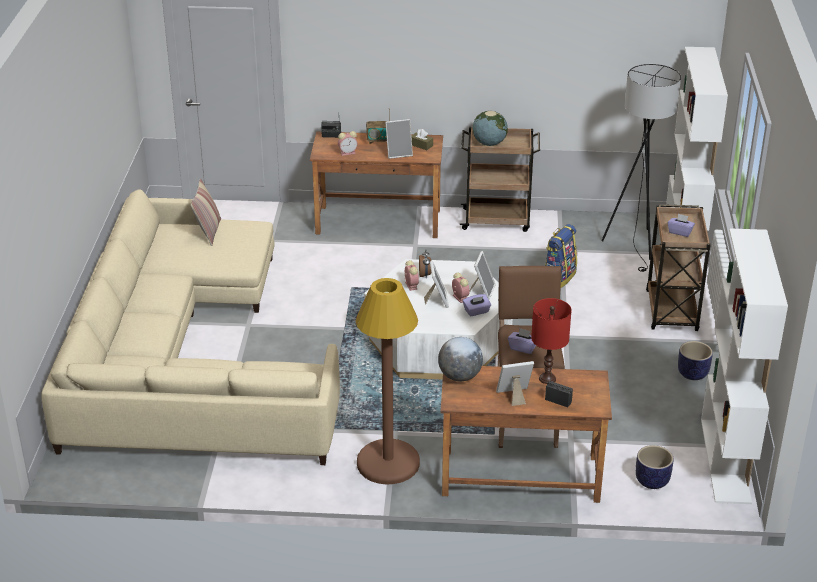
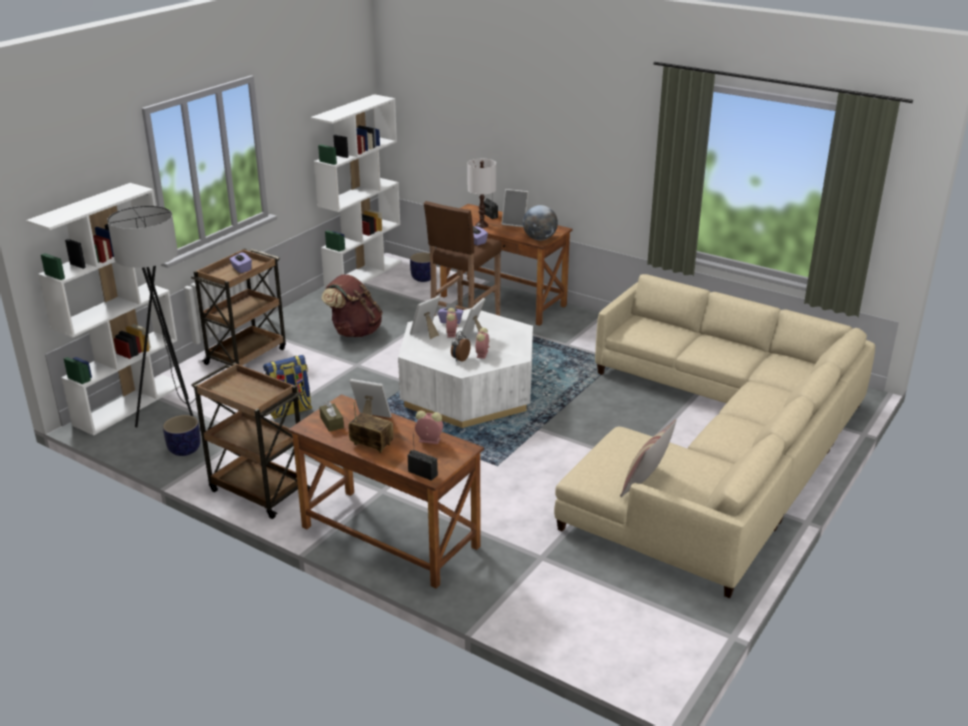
camera: 150 degrees left, 5 degrees down
brown floor lamp [356,278,420,484] -> none
globe [472,111,508,146] -> none
red table lamp [531,298,572,384] -> white table lamp [467,159,496,228]
planter [678,341,713,380] -> planter moved to [163,415,201,456]
none -> brown backpack [321,274,383,337]

